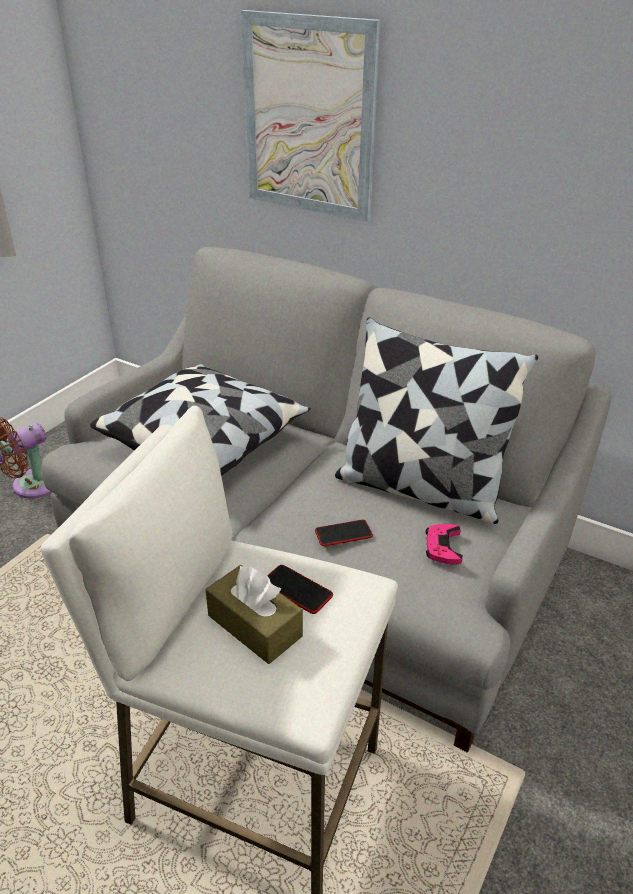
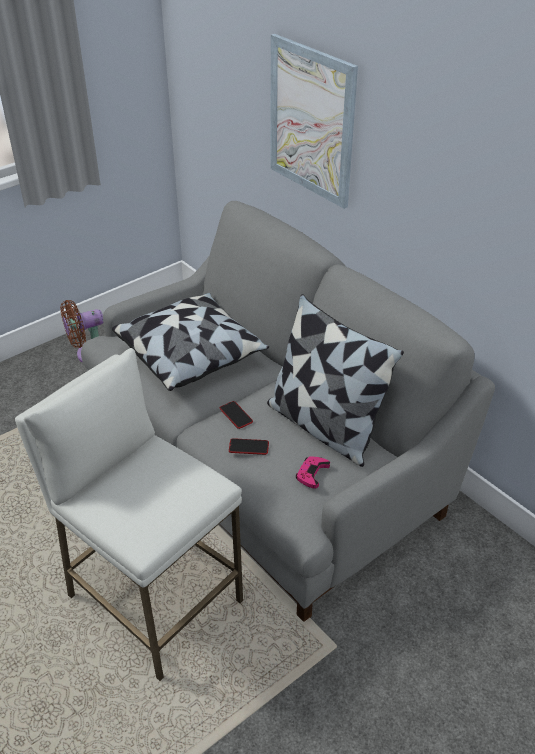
camera: 20 degrees right, 5 degrees up
brown tissue box [205,565,303,664] -> none
phone [267,565,333,614] -> phone moved to [220,401,253,429]

